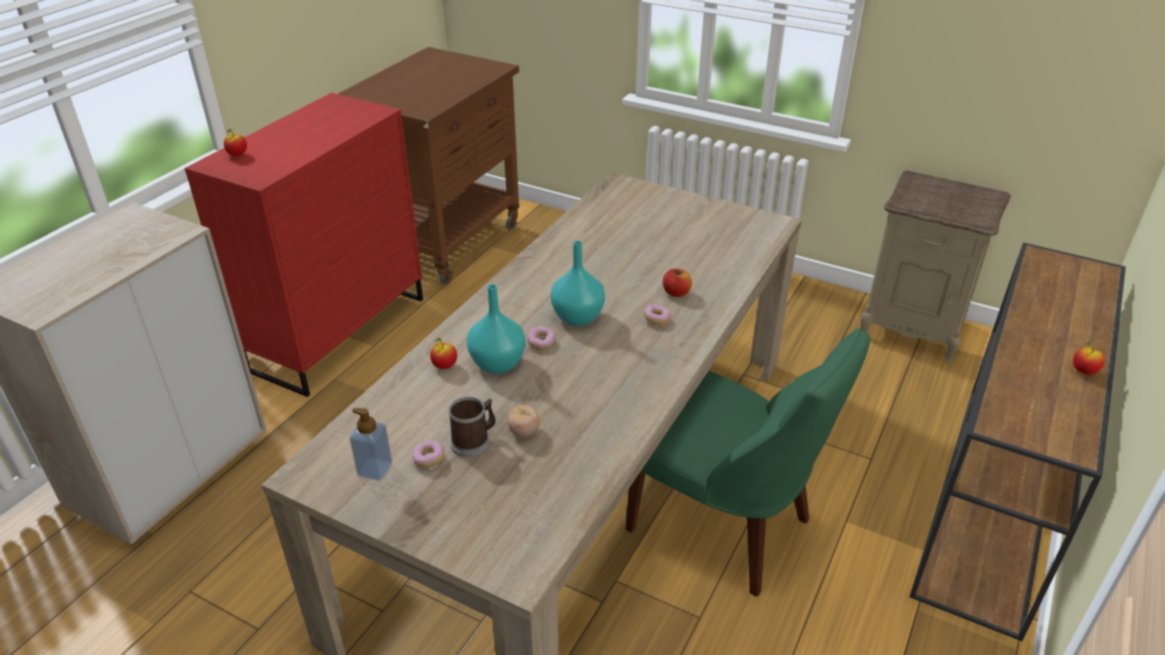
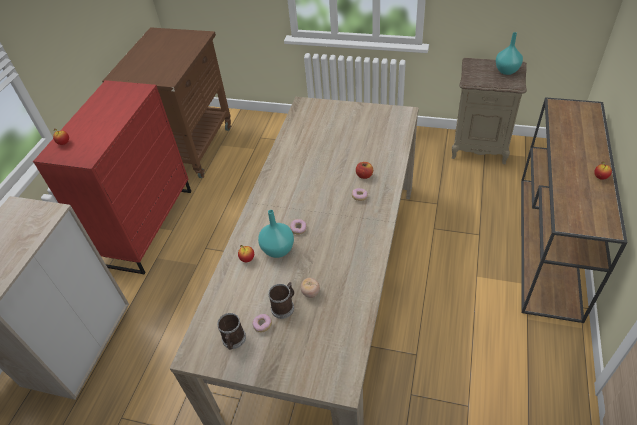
camera: 10 degrees left, 10 degrees up
soap dispenser [350,408,392,481] -> mug [217,313,246,350]
turquoise vase [550,241,605,326] -> turquoise vase moved to [496,32,523,75]
green chair [626,328,870,597] -> none

